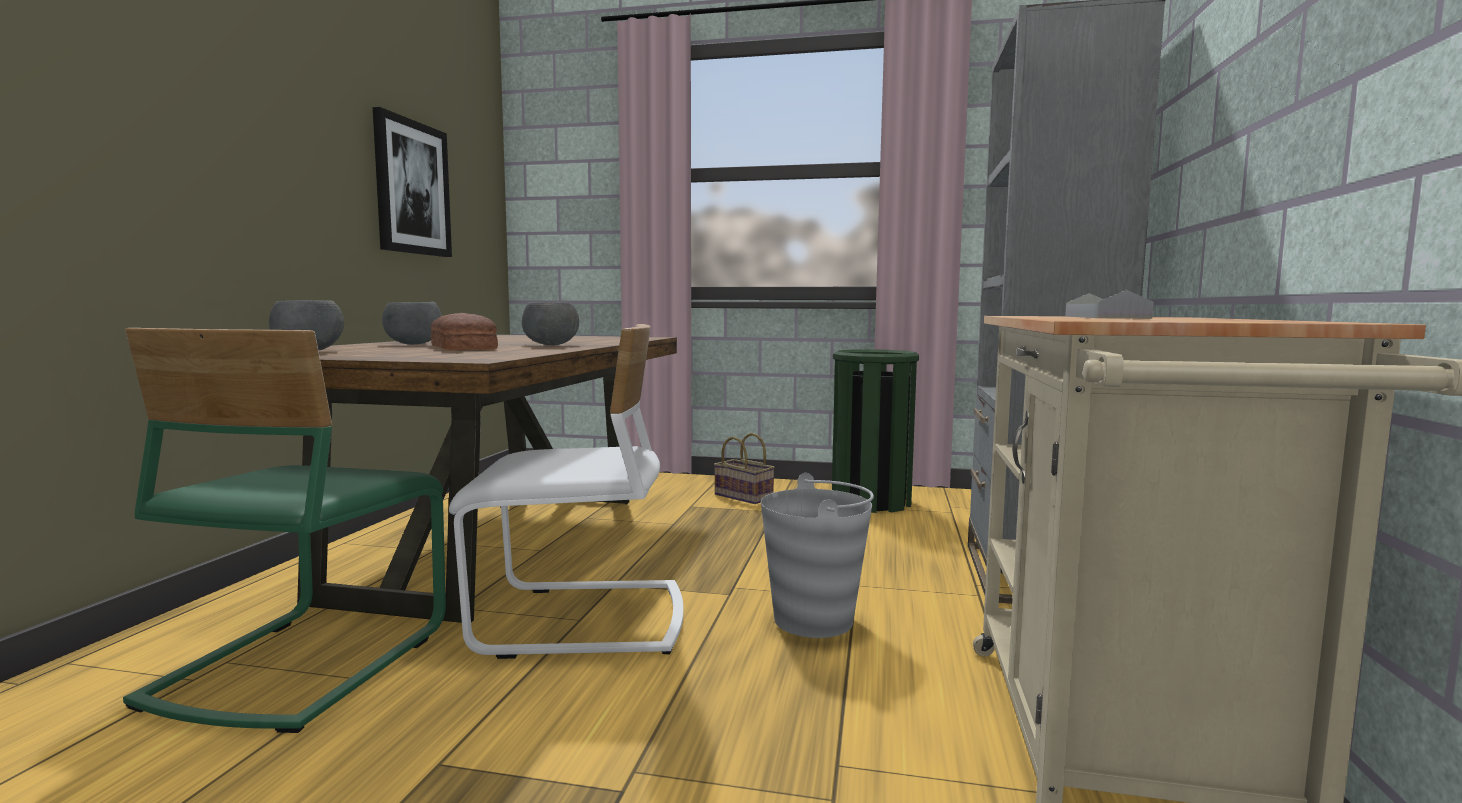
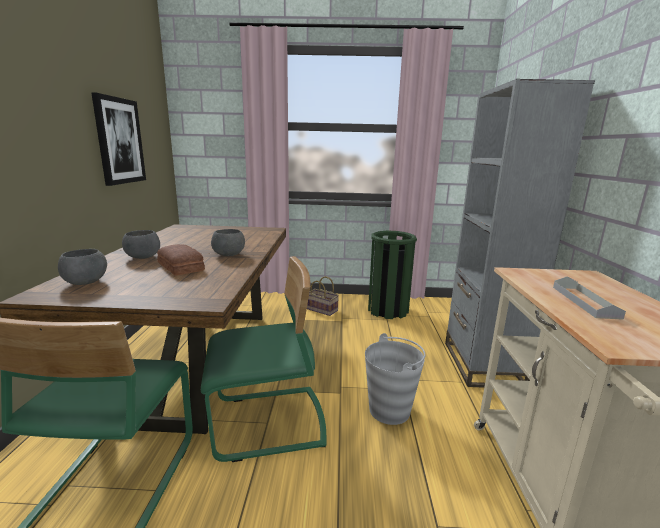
camera: 10 degrees left, 10 degrees up
white chair [449,324,683,659] -> green chair [201,256,326,462]

